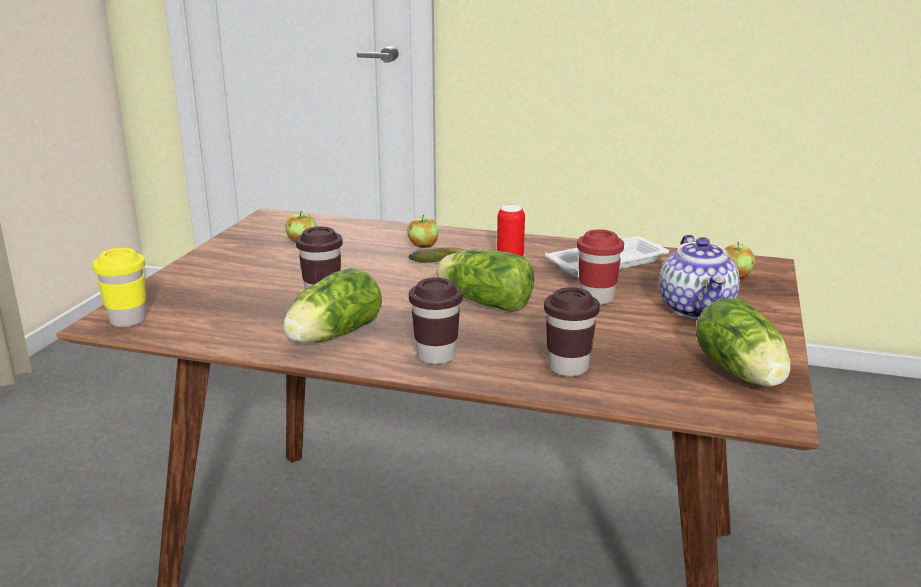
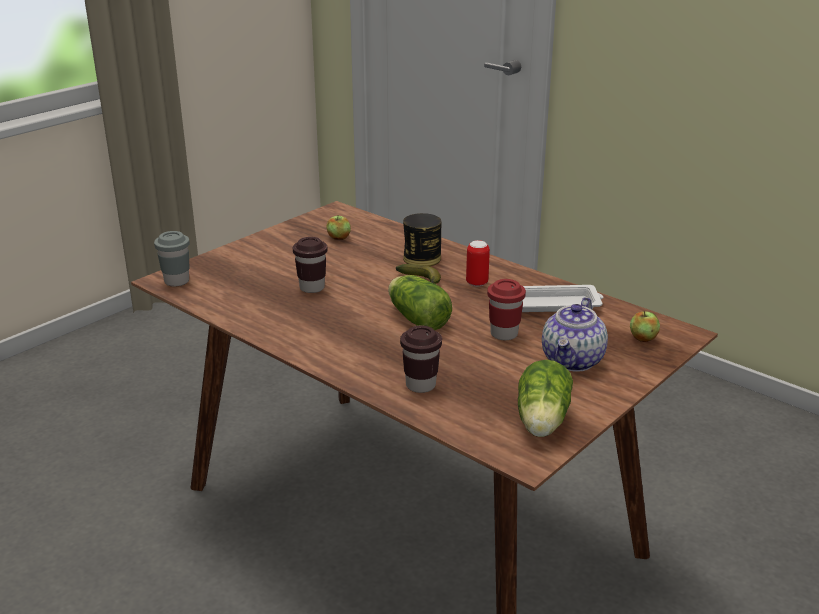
camera: 25 degrees right, 5 degrees up
yellow cup [92,248,146,327] -> grey cup [154,231,190,287]
lettuce [283,268,382,343] -> none
apple [407,215,439,248] -> can [403,213,441,266]
brown cup [409,277,463,364] -> none

